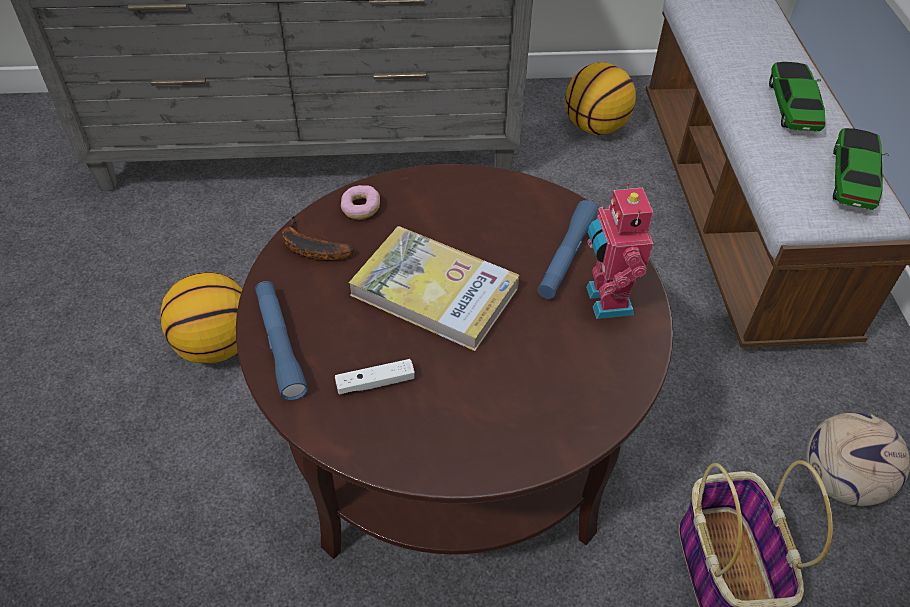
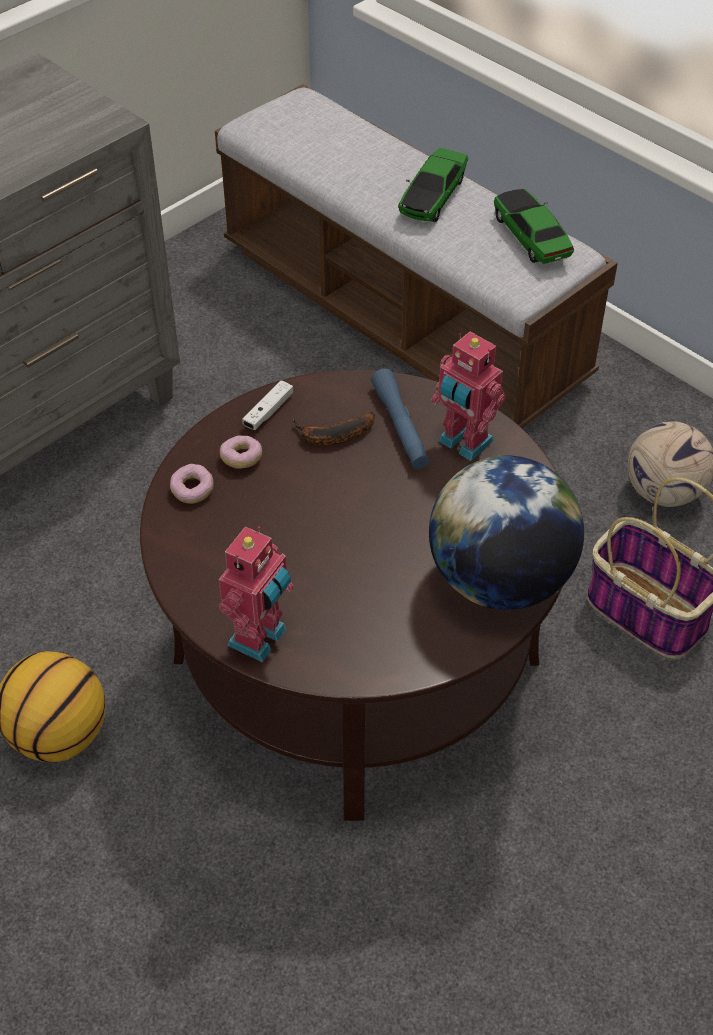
camera: 40 degrees left, 0 degrees up
blue flashlight [255,281,308,401] -> toy robot [219,526,294,662]
banana [282,215,354,261] -> banana moved to [293,412,375,445]
white game controller [335,359,415,395] -> white game controller moved to [242,380,293,430]
book [349,226,519,351] -> none
basketball [565,63,636,135] -> none
toy car [769,62,825,132] -> toy car turned 120 degrees counterclockwise [398,148,468,222]
none -> donut [220,436,262,469]
none -> globe [429,455,584,610]

